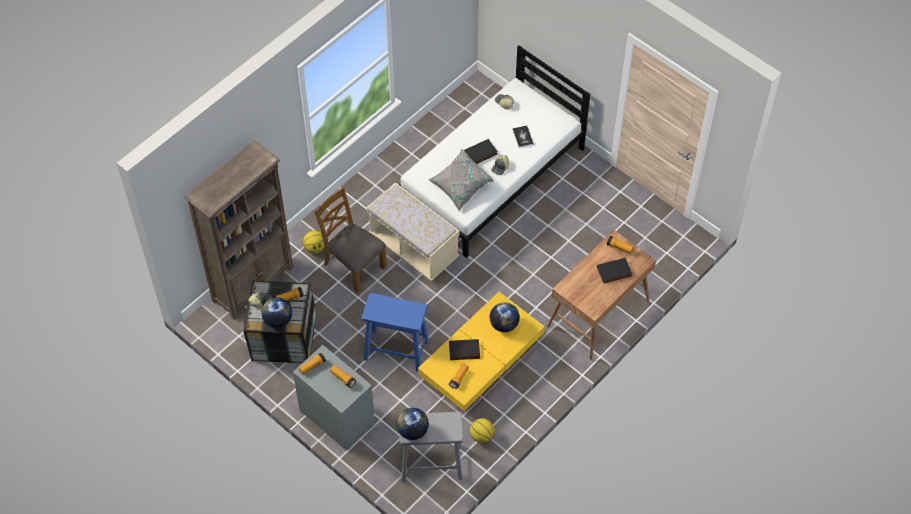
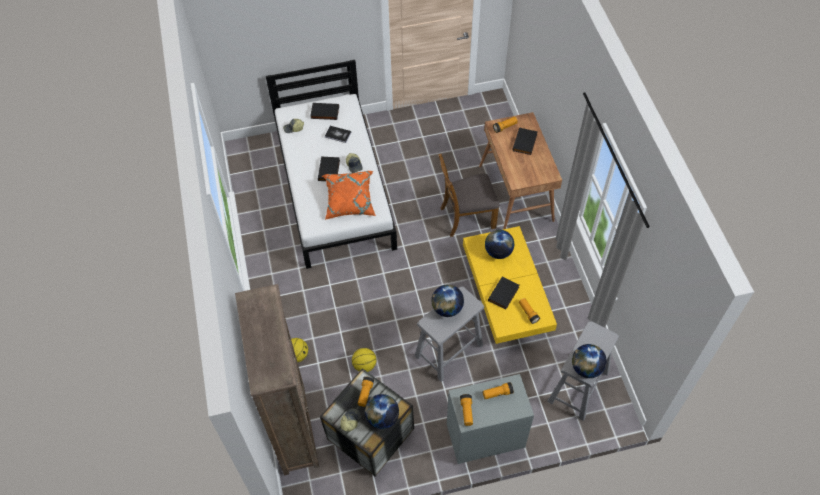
camera: 55 degrees left, 0 degrees up
brown chair [314,187,387,293] -> brown chair moved to [438,154,500,237]
blue stool [361,293,429,372] -> grey stool [415,286,484,382]
beige bench [367,182,459,281] -> none
grey pillow [428,149,494,211] -> orange pillow [322,171,376,220]
basketball [470,418,495,443] -> basketball moved to [352,348,377,372]
none -> black book [310,103,339,120]
none -> globe [431,285,464,317]

